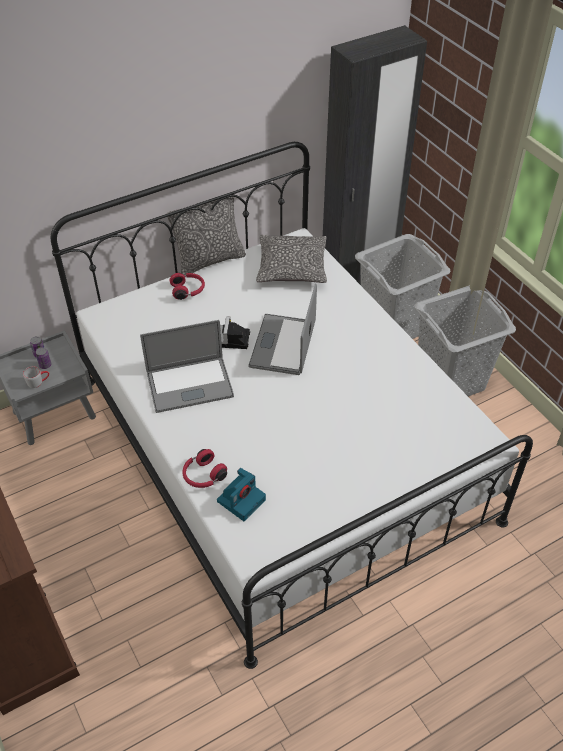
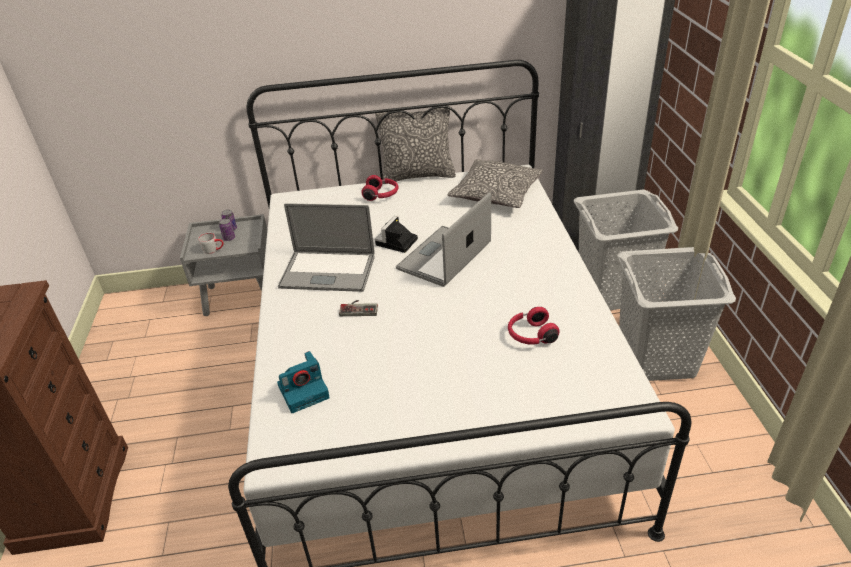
camera: 25 degrees right, 10 degrees down
red headphones [182,449,227,488] -> red headphones moved to [508,307,560,345]
none -> game controller [339,300,378,316]

